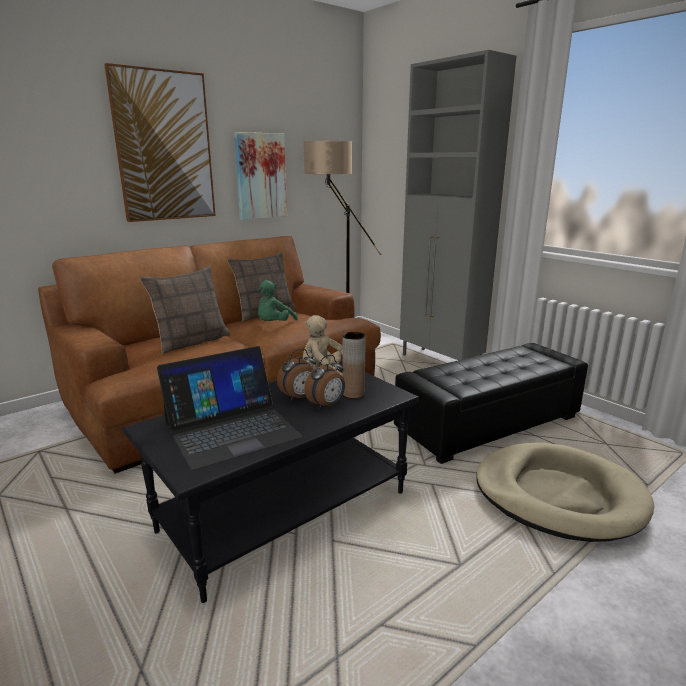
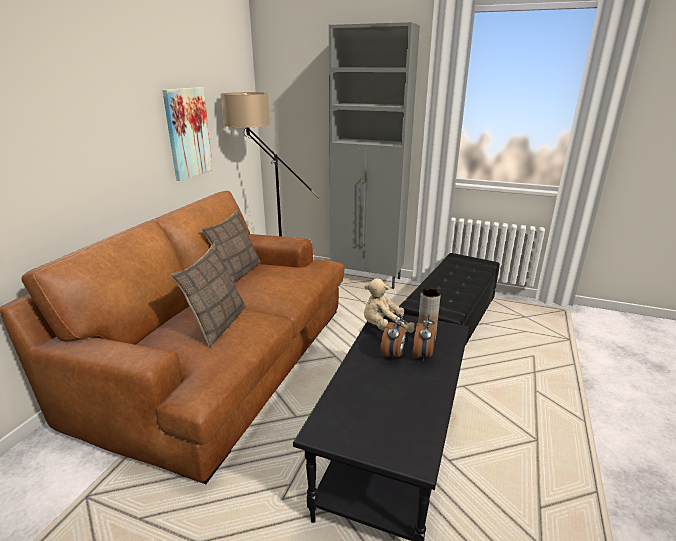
camera: 30 degrees left, 5 degrees up
picture [104,63,215,222] -> none
laptop [157,346,302,470] -> none
green plush toy [258,280,298,321] -> none
beige dog bed [476,443,654,542] -> none

